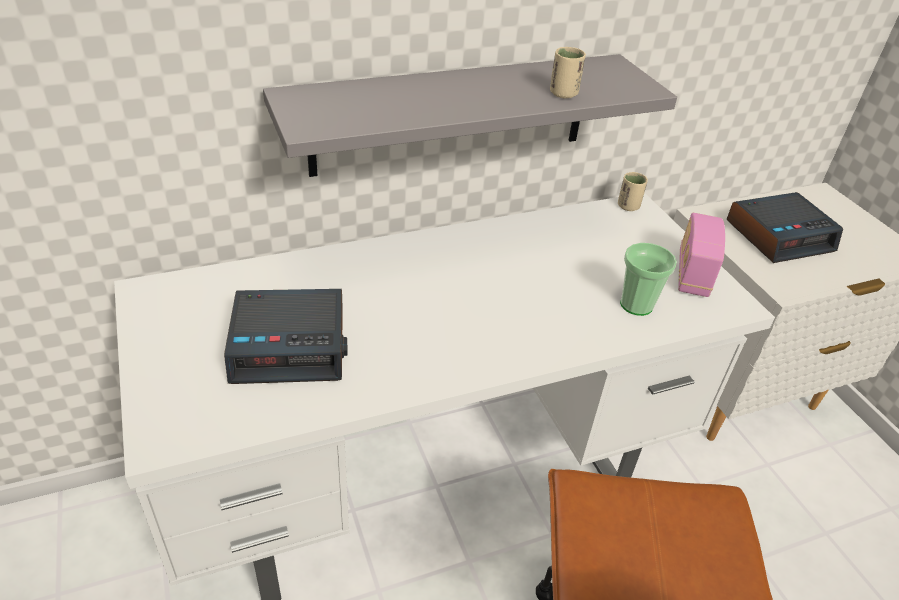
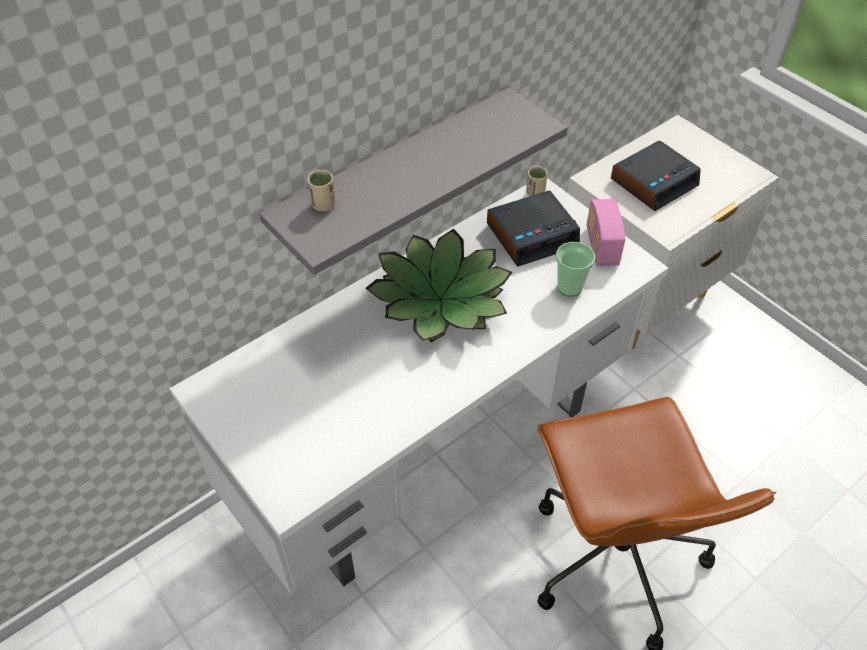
camera: 15 degrees left, 10 degrees up
alarm clock [224,289,347,384] -> alarm clock moved to [487,190,580,267]
beige cup [550,47,586,98] -> beige cup moved to [308,170,336,211]
none -> potted plant [366,228,513,342]

